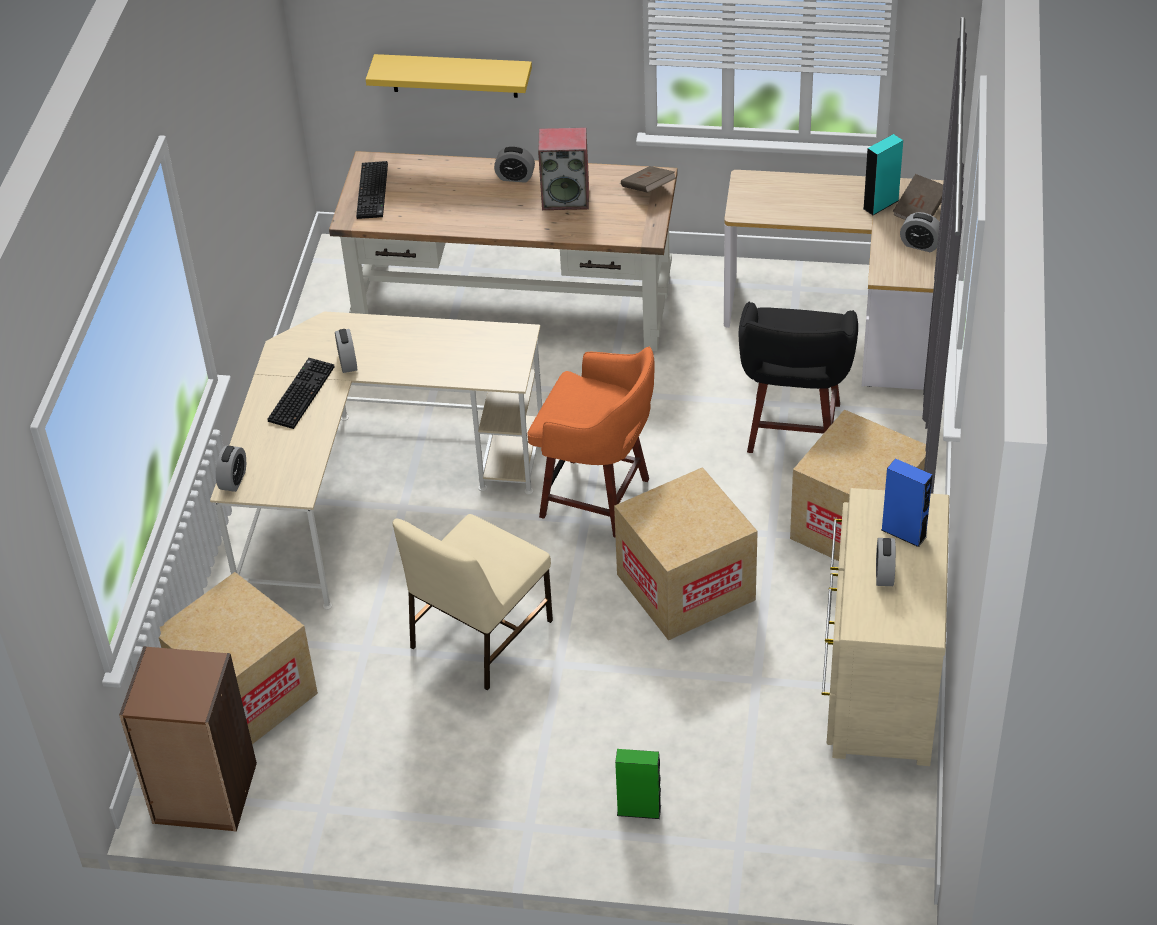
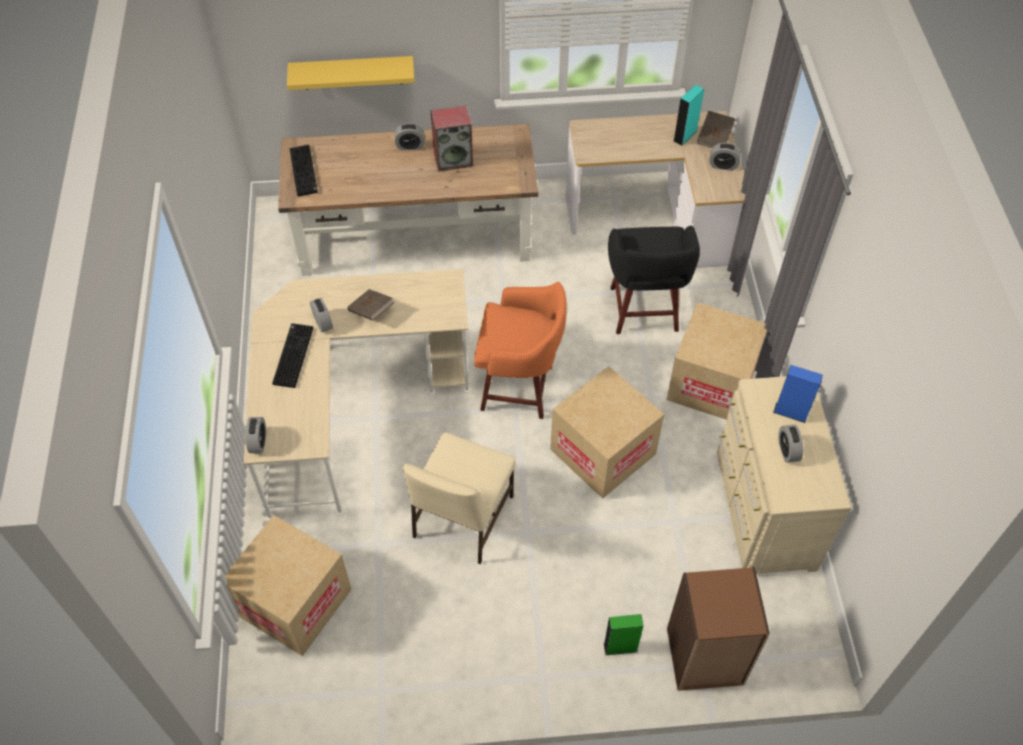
camera: 15 degrees left, 10 degrees up
brown bookcase [119,646,257,832] -> brown bookcase moved to [667,567,770,691]
brown book [621,166,676,193] -> brown book moved to [347,289,395,321]

